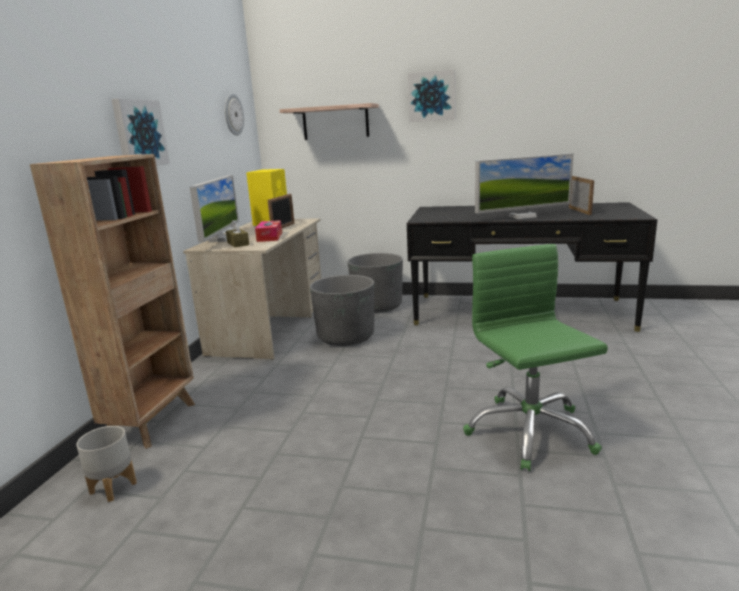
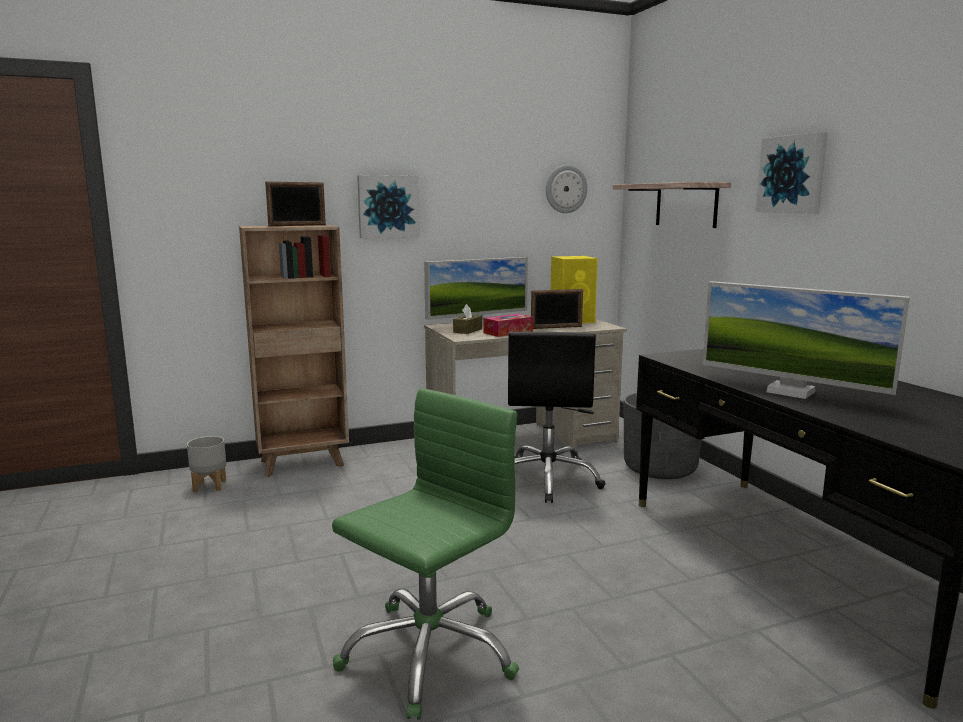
camera: 55 degrees right, 5 degrees down
grey planter [310,275,374,346] -> black office chair [508,332,606,503]
picture frame [569,176,594,215] -> picture frame moved to [265,182,326,226]

